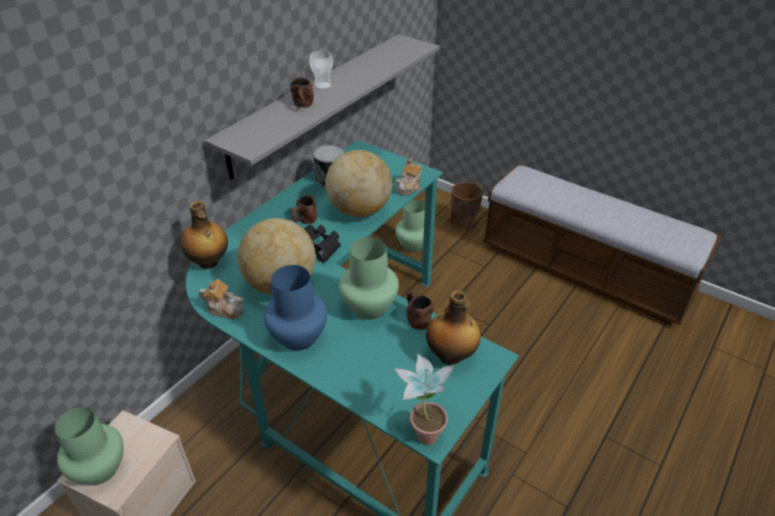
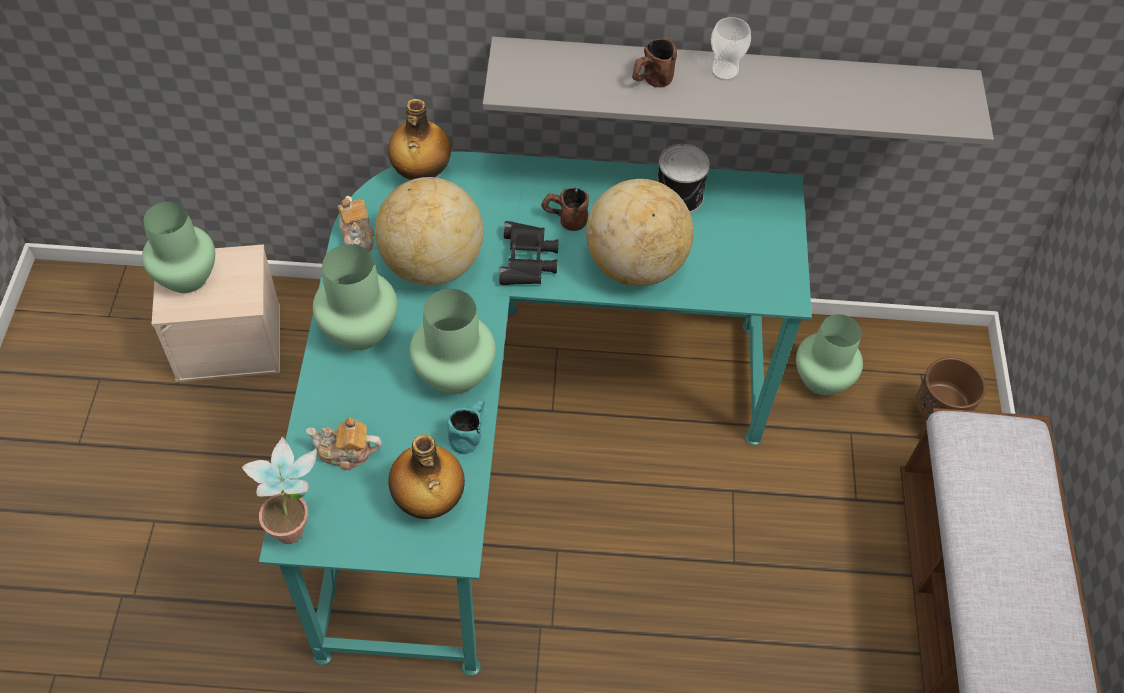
camera: 55 degrees right, 15 degrees up
blue vase [264,265,327,351] -> green vase [313,244,398,350]
teapot [396,158,422,195] -> teapot moved to [306,417,382,470]
brown mug [406,290,434,330] -> turquoise mug [448,399,485,454]

